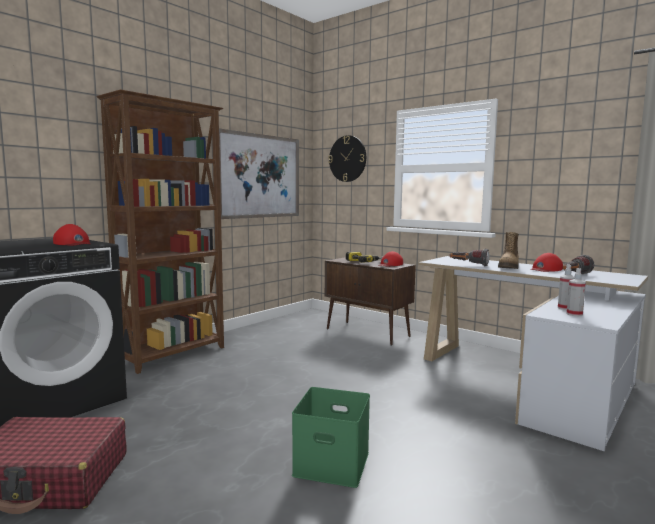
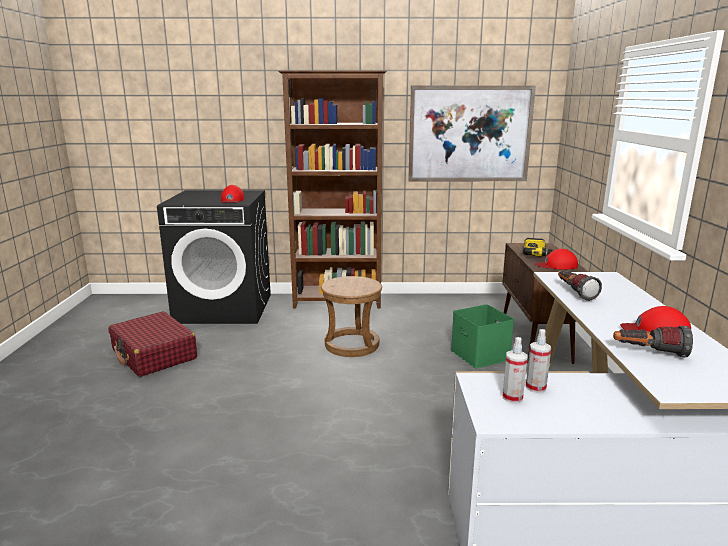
camera: 50 degrees right, 10 degrees up
green storage box [292,387,370,488] -> green storage box moved to [451,304,514,368]
wall clock [328,135,366,182] -> none
boot [498,232,519,269] -> none
none -> brown stool [321,276,382,357]

